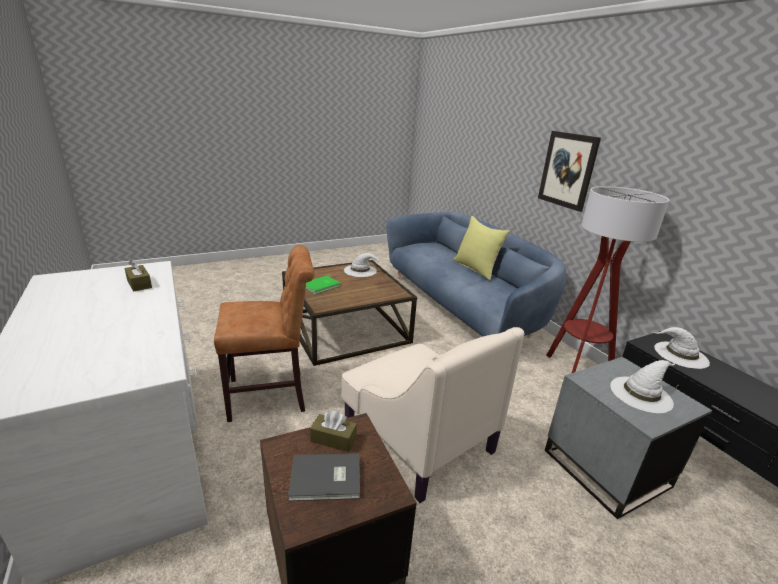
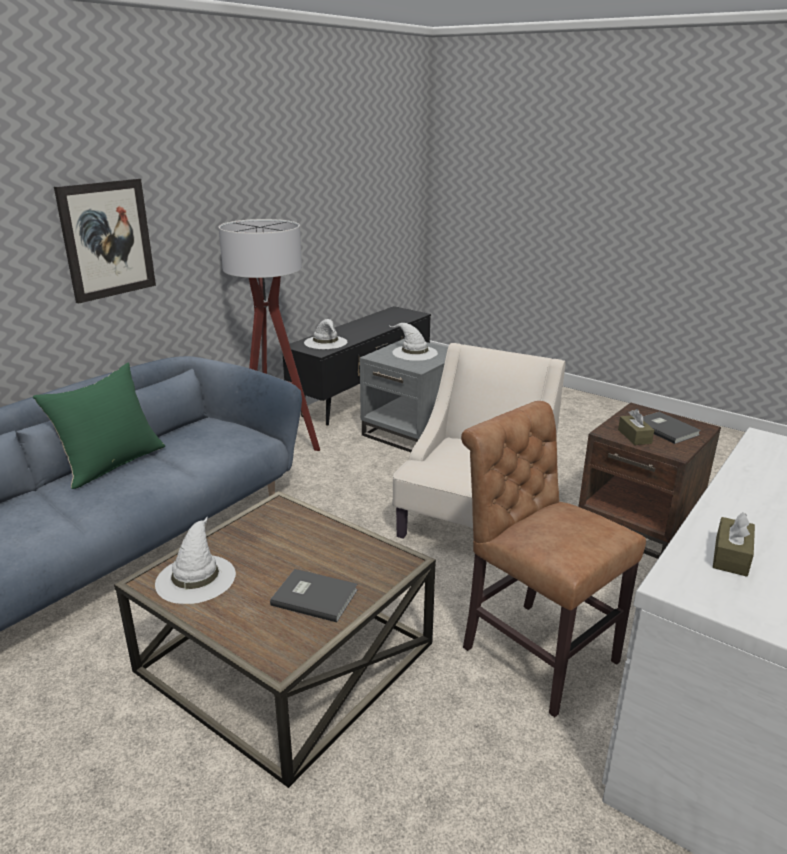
camera: 115 degrees left, 0 degrees up
green book [306,276,340,294] -> grey book [270,569,358,623]
yellow pillow [453,216,510,281] -> green pillow [33,363,165,489]

